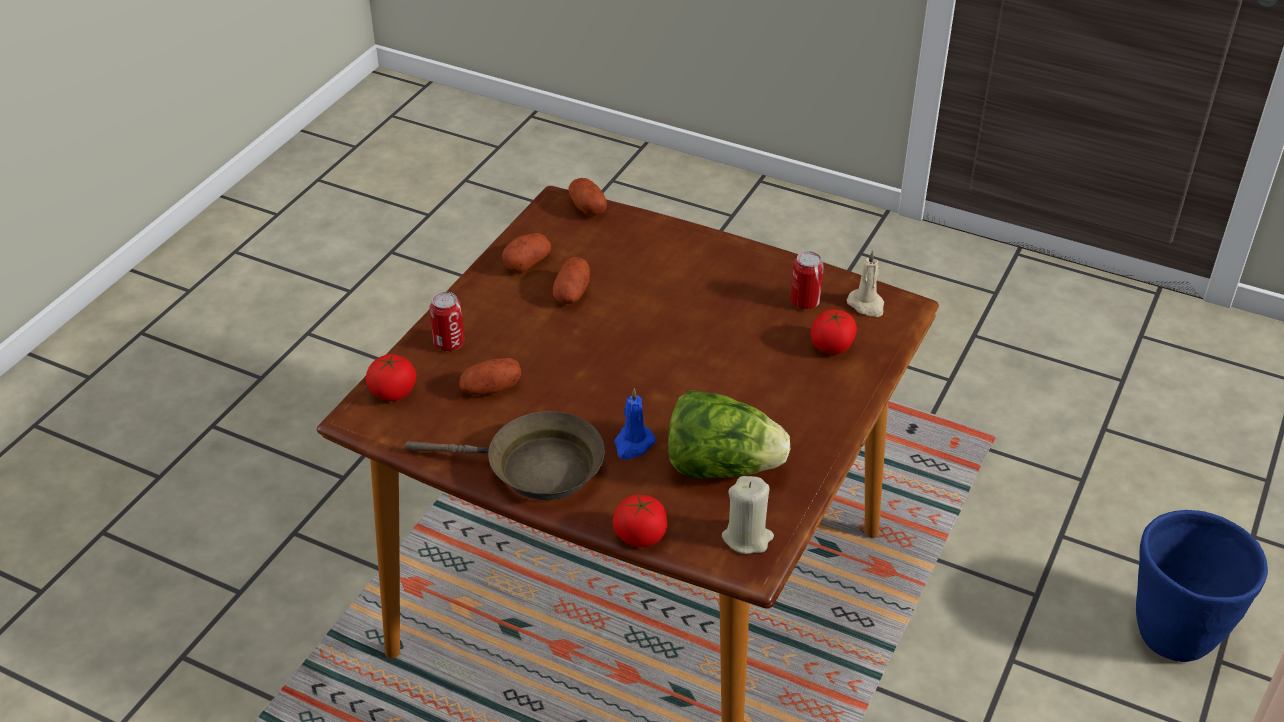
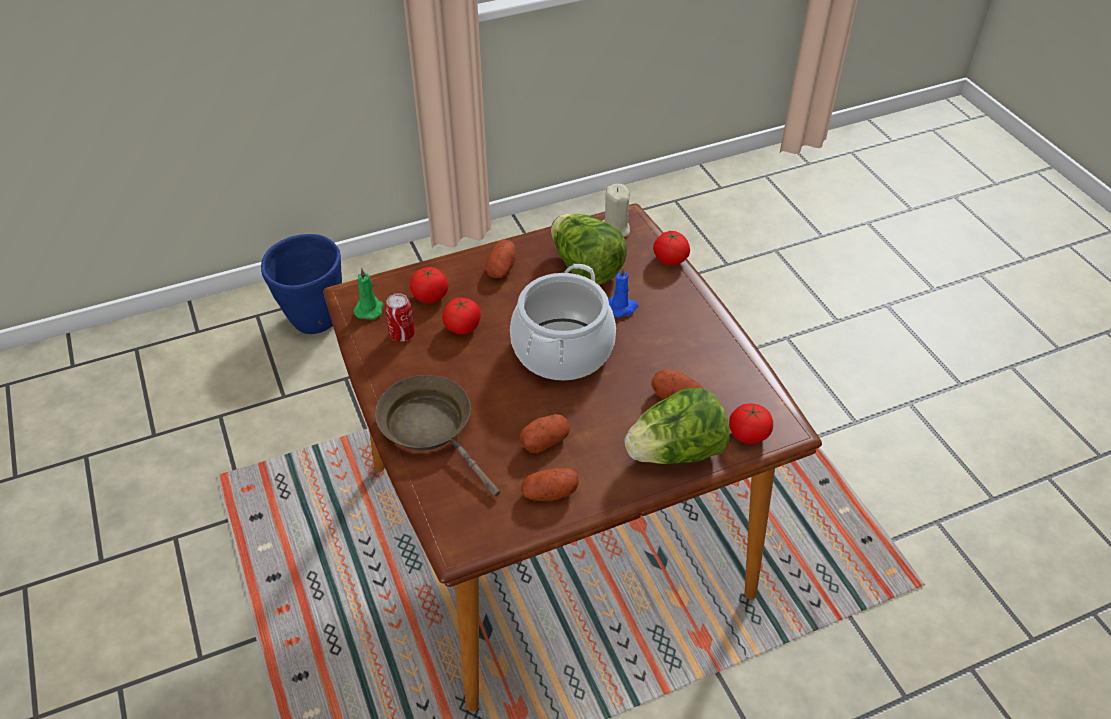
camera: 140 degrees left, 5 degrees up
brown frying pan [405,411,605,500] -> brown frying pan moved to [375,375,500,496]
can [430,292,465,351] -> lettuce [624,388,730,464]
potato [569,178,607,216] -> potato moved to [486,239,516,278]
beige candle [847,250,884,317] -> green candle [353,268,383,319]
none -> tomato [443,298,481,335]
none -> cooking pot [510,264,616,381]

